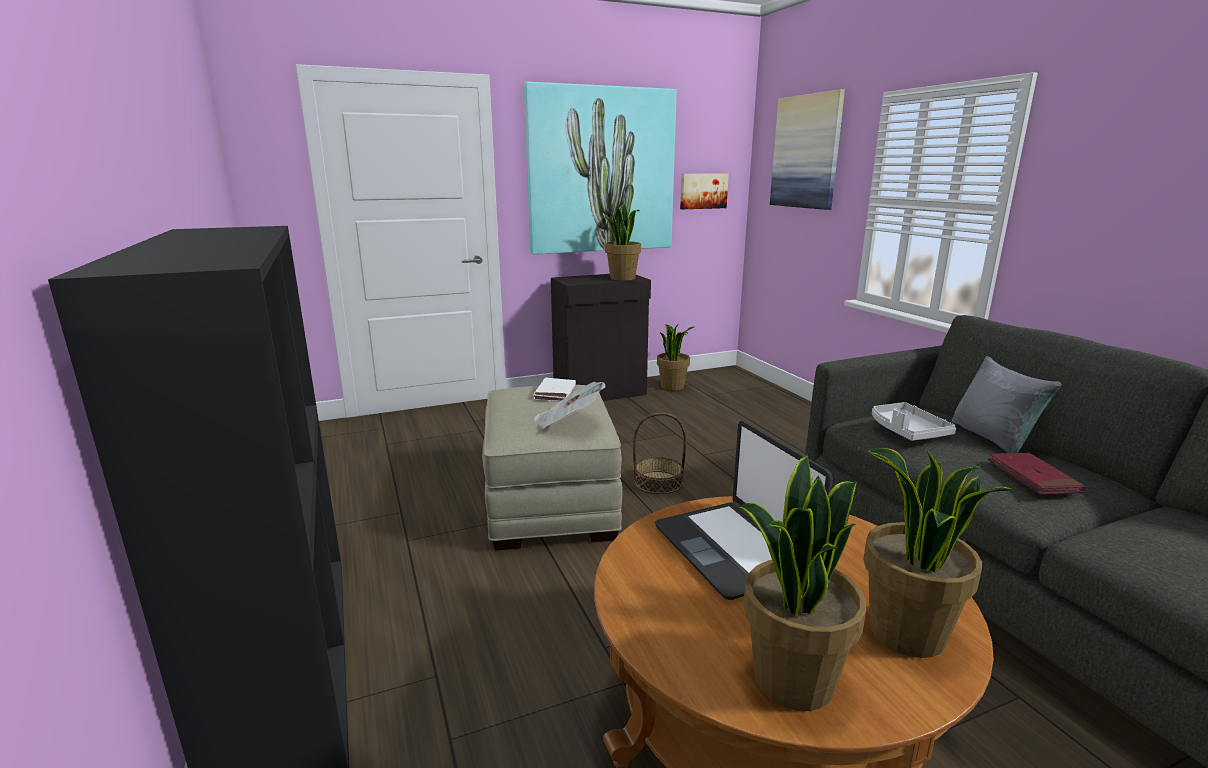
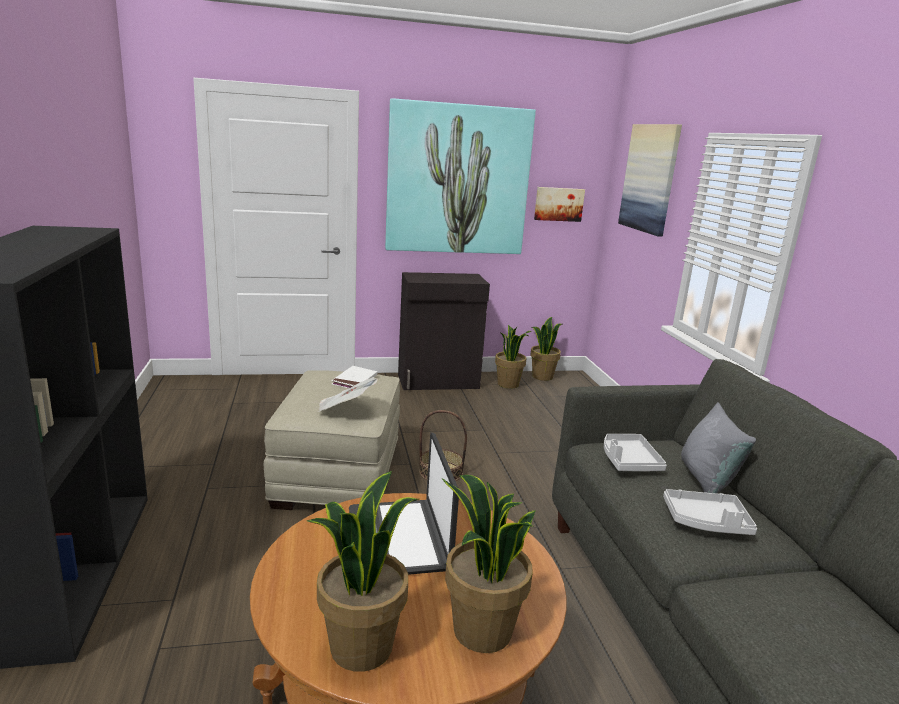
camera: 10 degrees right, 0 degrees up
potted plant [602,204,641,281] -> potted plant moved to [530,317,563,381]
red book [988,453,1086,495] -> grey tray [663,489,757,535]

